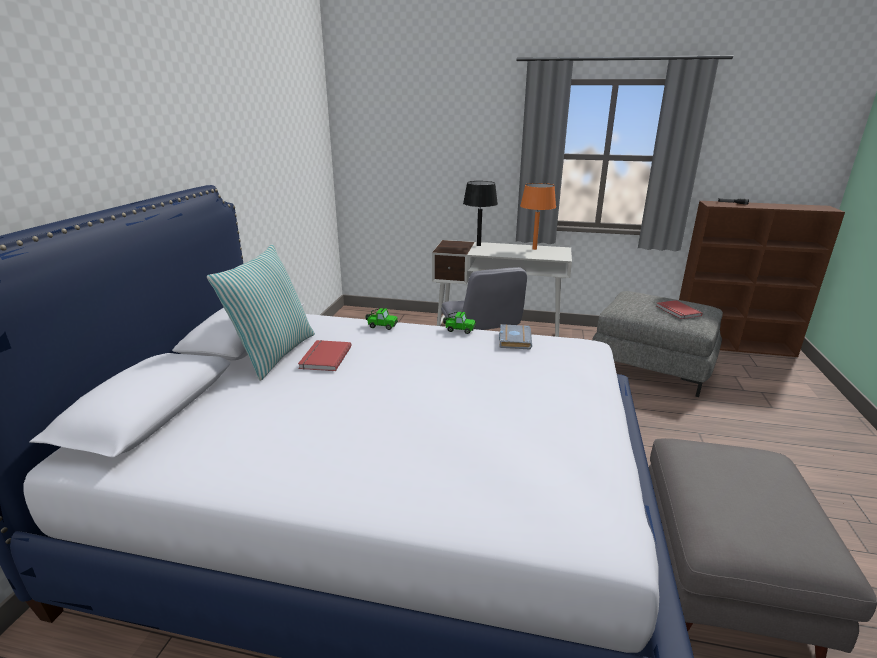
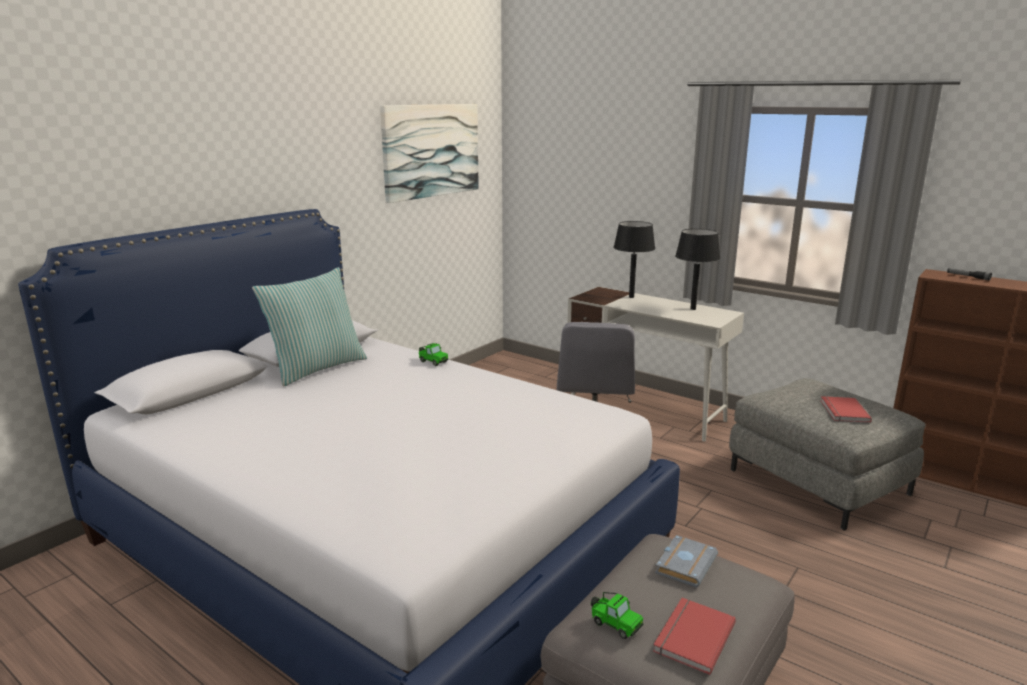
camera: 25 degrees right, 5 degrees down
red book [298,340,352,371] -> red book moved to [653,598,736,675]
toy car [443,312,476,334] -> toy car moved to [591,592,643,639]
grey book [499,324,532,350] -> grey book moved to [655,535,718,588]
orange table lamp [520,183,556,250] -> black table lamp [675,229,720,310]
none -> picture [380,104,479,203]

